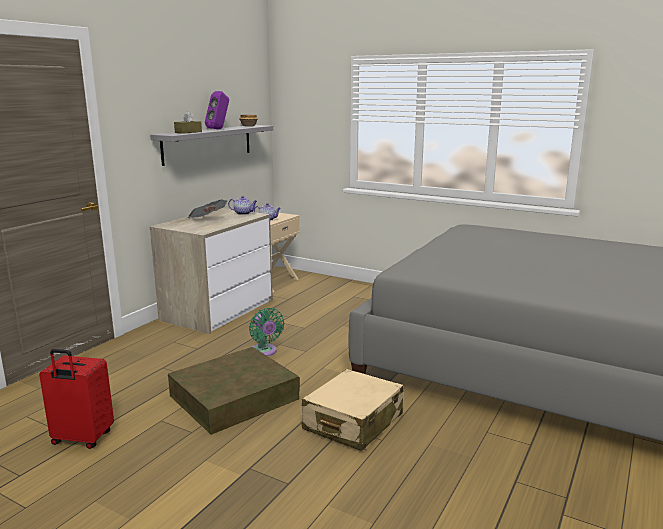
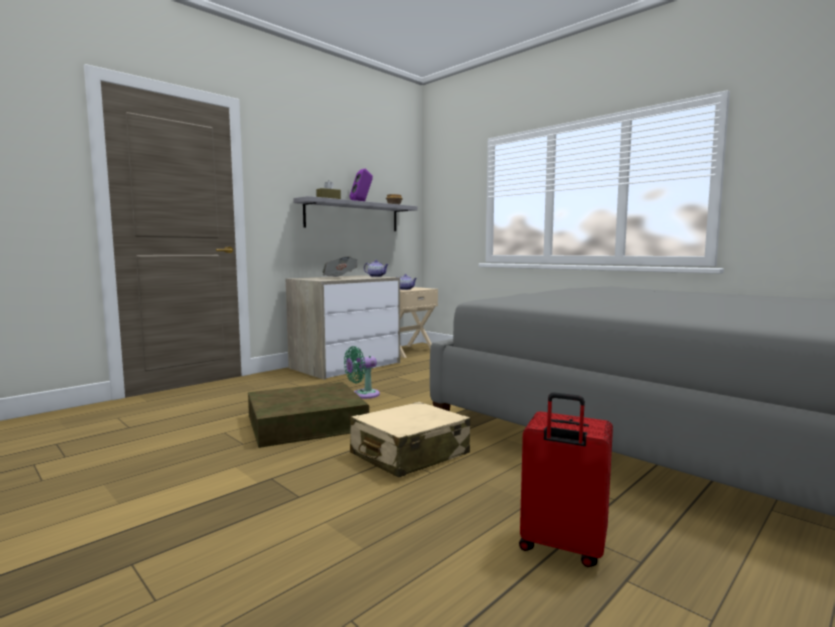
camera: 15 degrees right, 10 degrees down
red suitcase [39,349,114,449] -> red suitcase moved to [519,392,613,567]
green fan [249,308,284,356] -> green fan turned 75 degrees clockwise [344,346,380,399]

